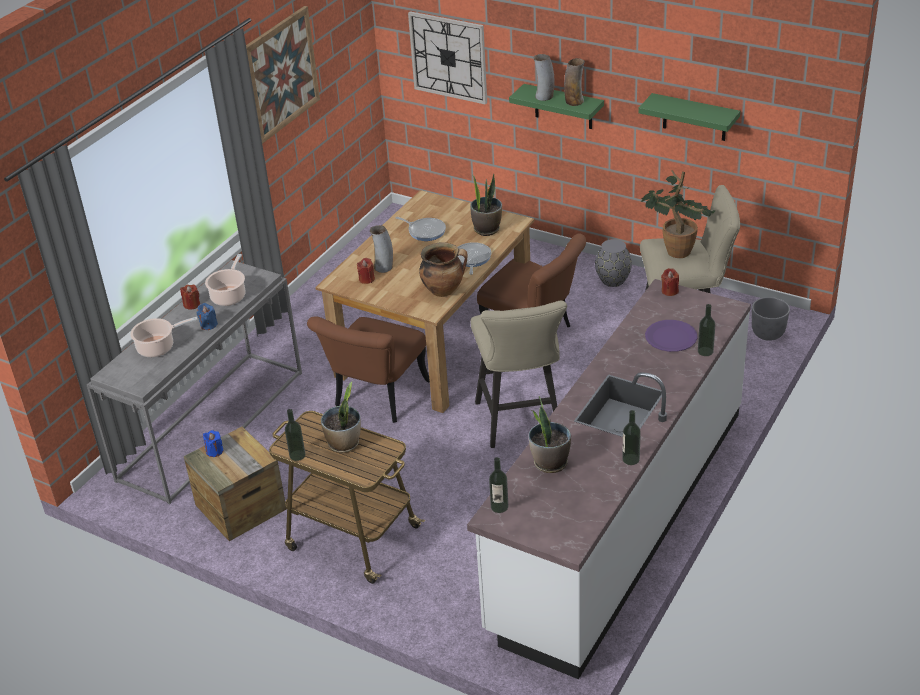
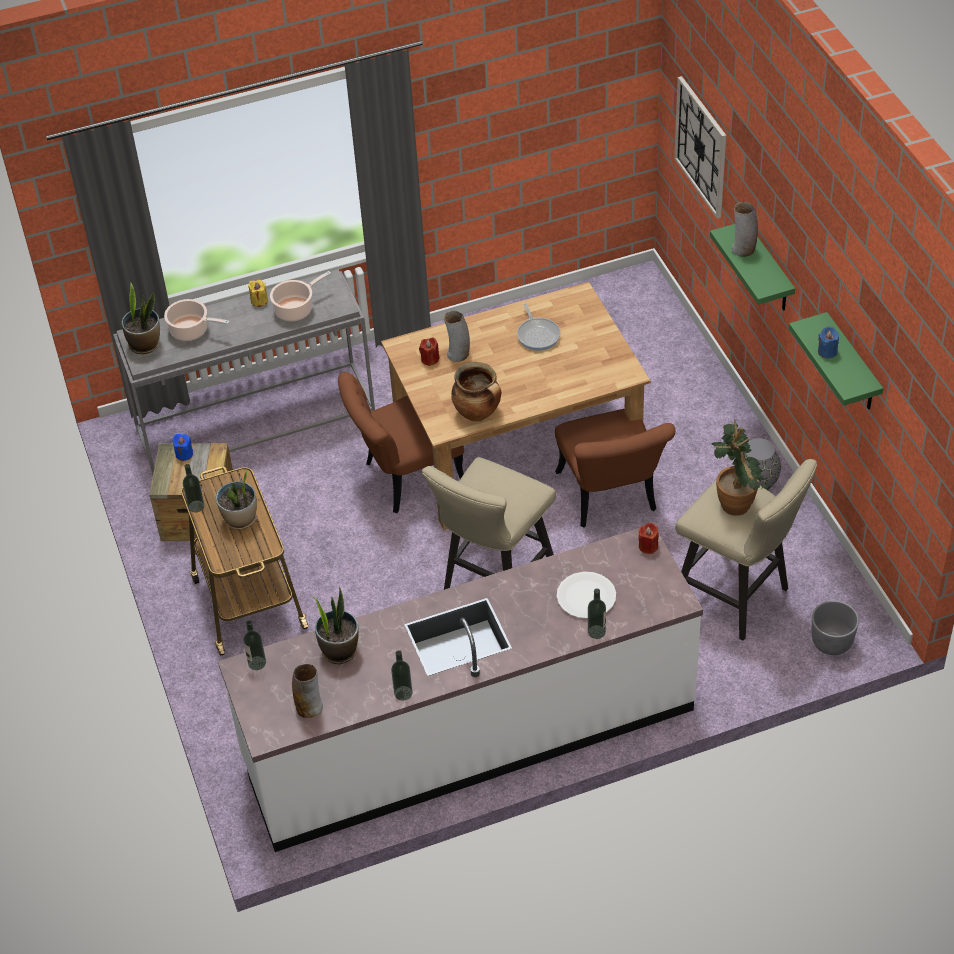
camera: 40 degrees right, 10 degrees up
red candle [180,284,200,310] -> yellow candle [248,280,268,307]
blue candle [197,303,218,330] -> blue candle moved to [818,326,839,358]
picture [246,6,320,144] -> none
frying pan [458,242,491,275] -> none
potted plant [470,173,502,236] -> potted plant moved to [122,283,160,354]
vase [564,58,585,106] -> vase moved to [292,664,323,718]
purple plate [645,320,698,352] -> white plate [557,572,616,619]

